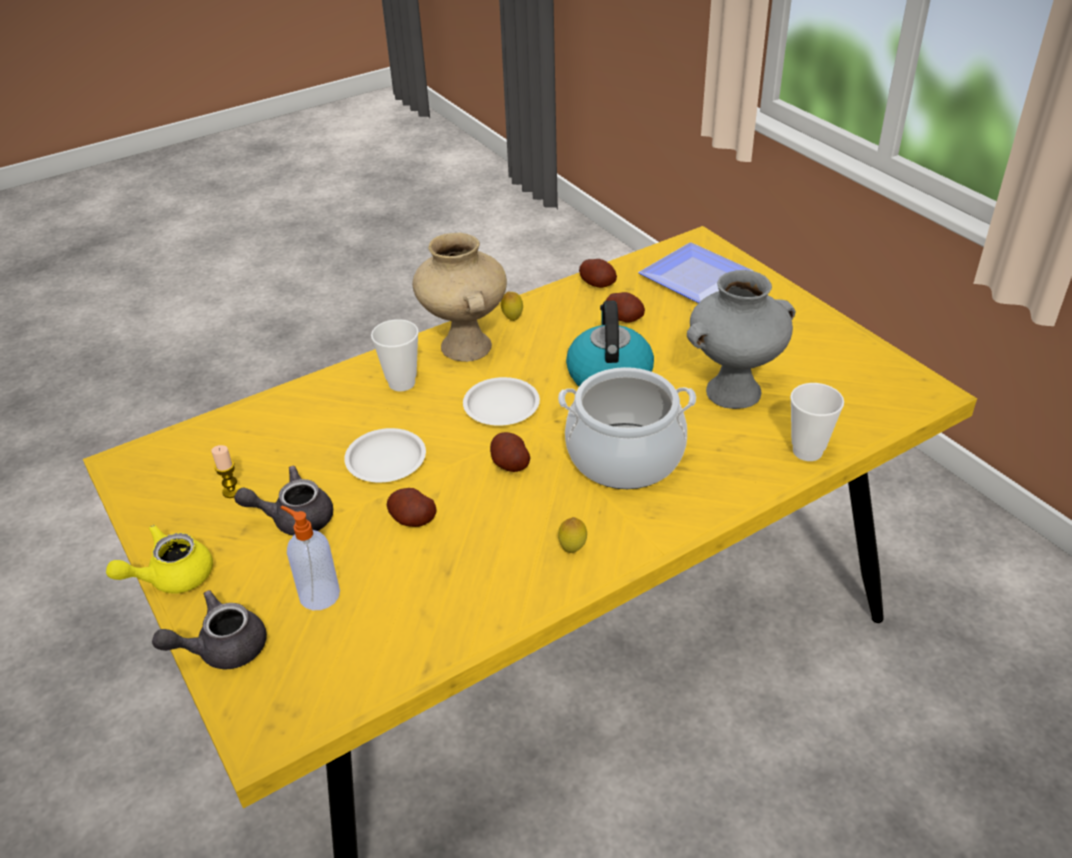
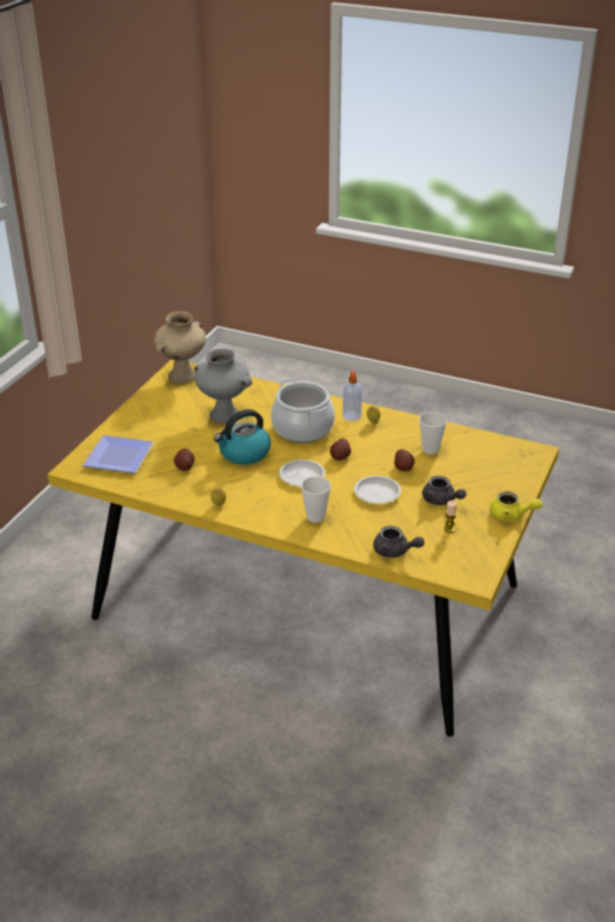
camera: 125 degrees left, 5 degrees down
grey teapot [152,590,267,669] -> grey teapot moved to [373,526,424,558]
soap dispenser [281,506,340,610] -> soap dispenser moved to [343,370,362,421]
beige vase [412,233,507,362] -> beige vase moved to [154,311,206,383]
potato [579,259,617,288] -> none
cup [790,383,844,461] -> cup moved to [419,412,447,455]

